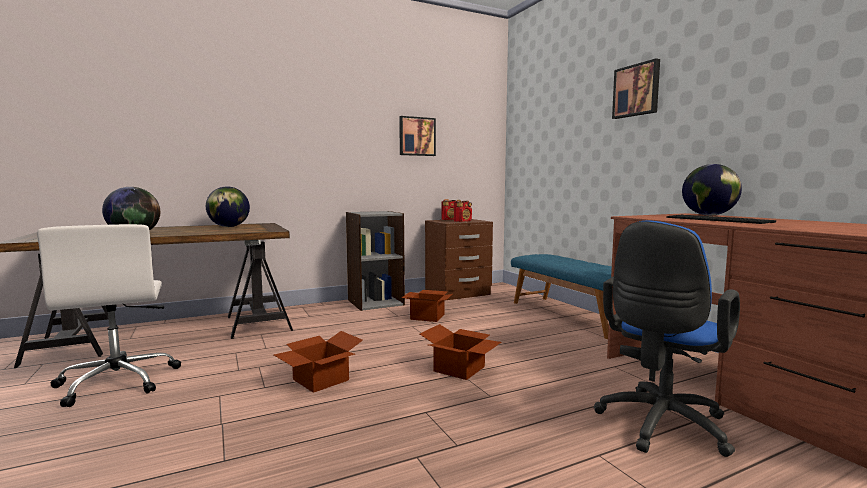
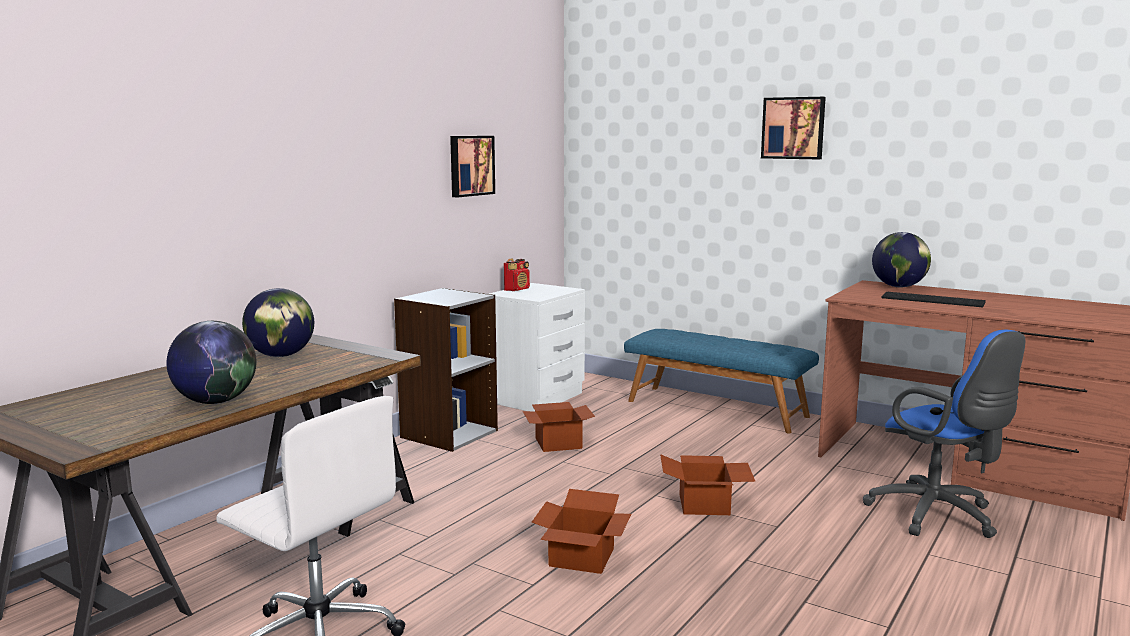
camera: 30 degrees left, 5 degrees up
brown nightstand [425,219,493,300] -> white nightstand [489,283,585,411]
radio [454,200,472,222] -> none
blue office chair [594,221,740,457] -> blue office chair turned 45 degrees counterclockwise [863,330,1025,538]

